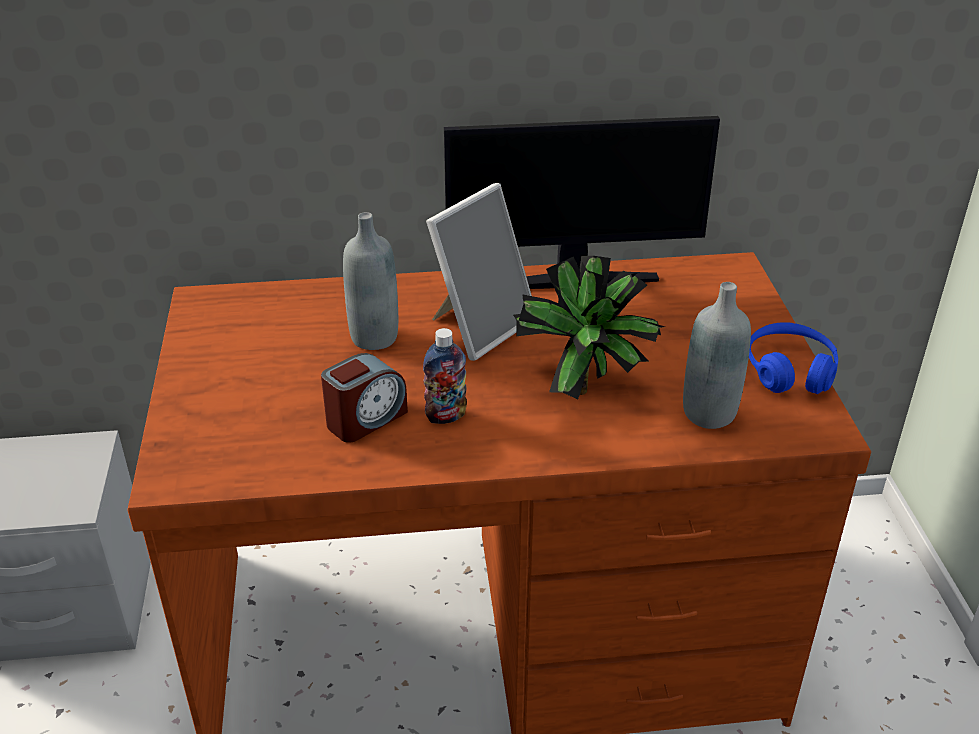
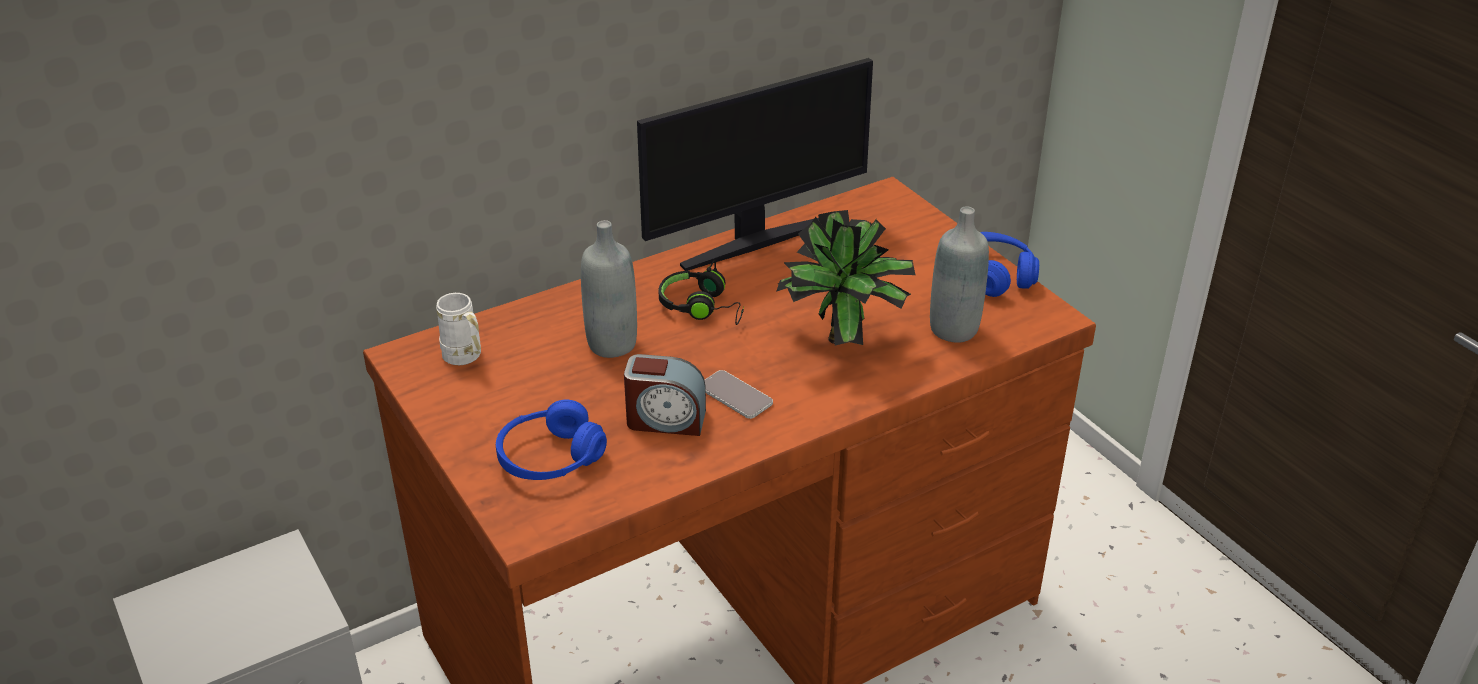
camera: 25 degrees left, 0 degrees up
alarm clock [321,353,408,443] -> alarm clock turned 75 degrees clockwise [624,354,706,436]
bottle [423,328,467,424] -> phone [705,370,773,419]
picture frame [426,183,532,361] -> black headphones [658,260,744,325]
none -> white mug [436,293,481,365]
none -> blue headphones [496,400,607,480]

